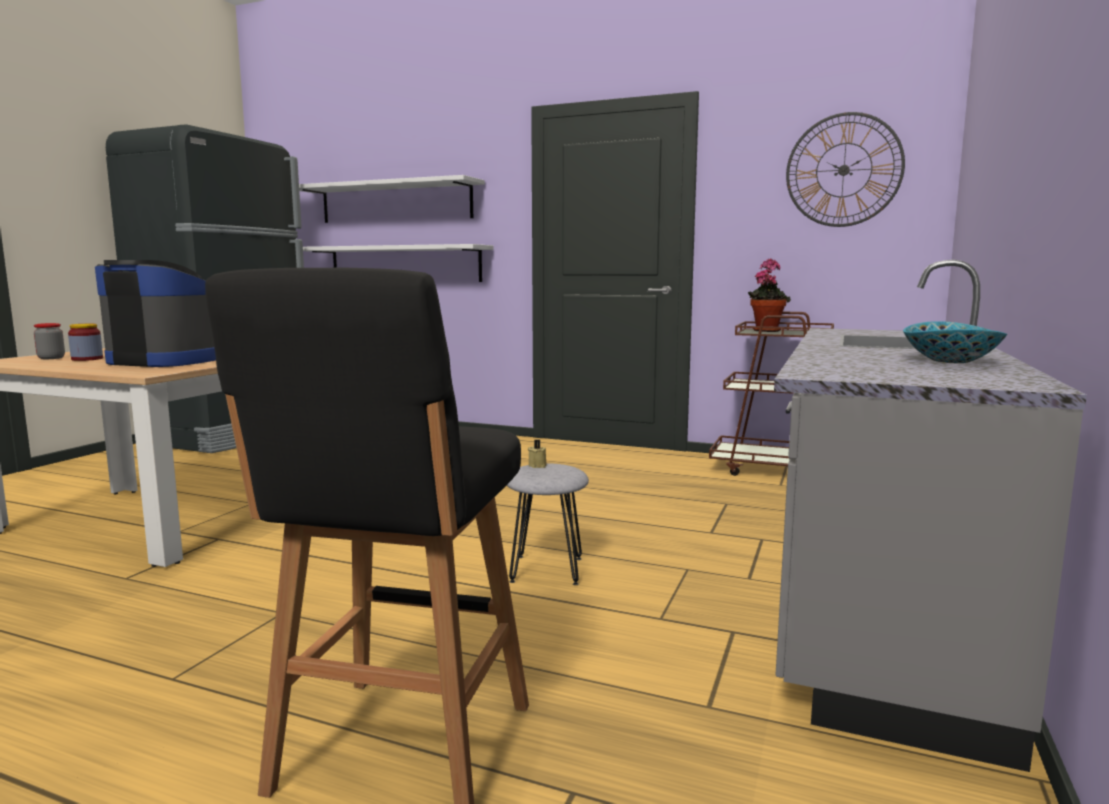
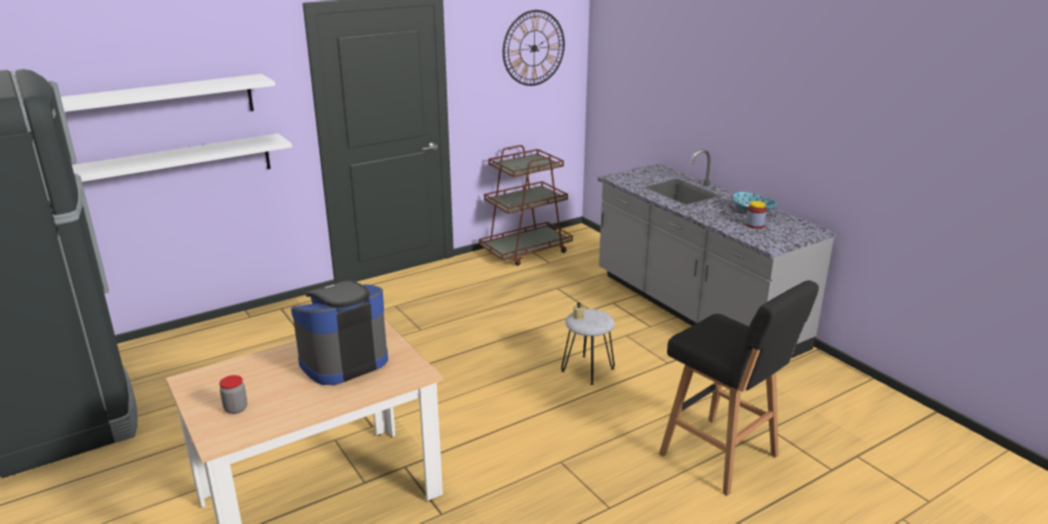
camera: 55 degrees left, 15 degrees up
jar [68,324,103,361] -> jar moved to [746,201,767,229]
potted plant [748,258,791,332] -> none

